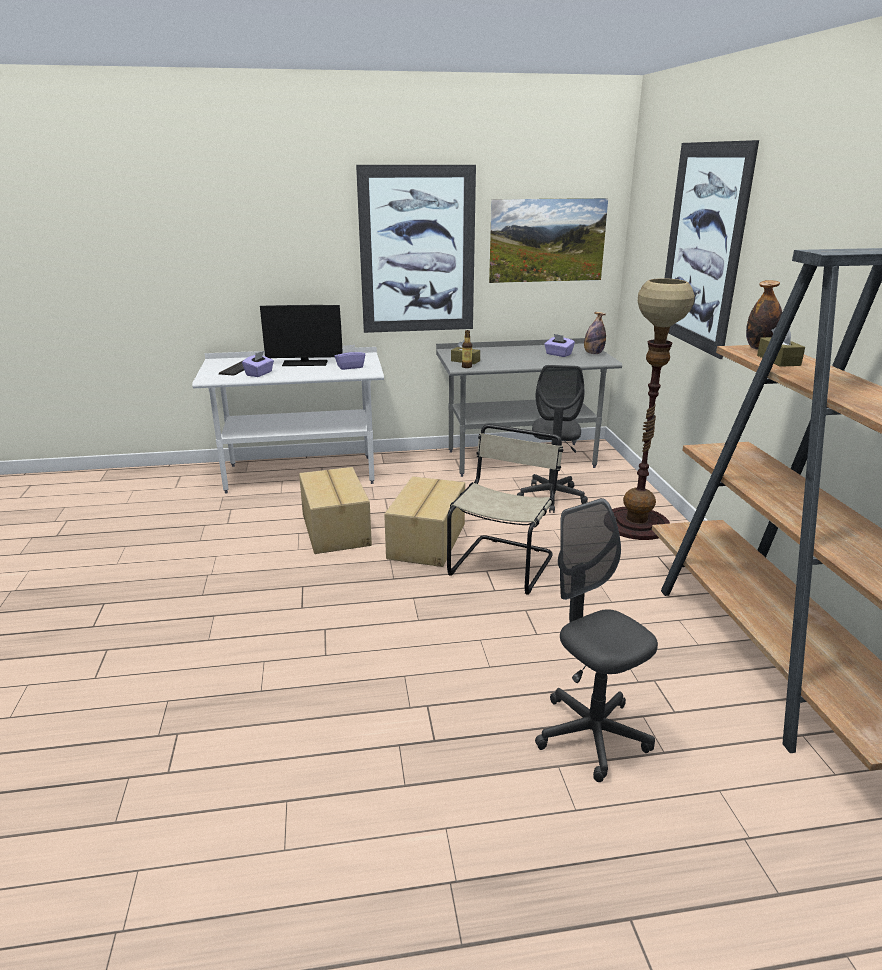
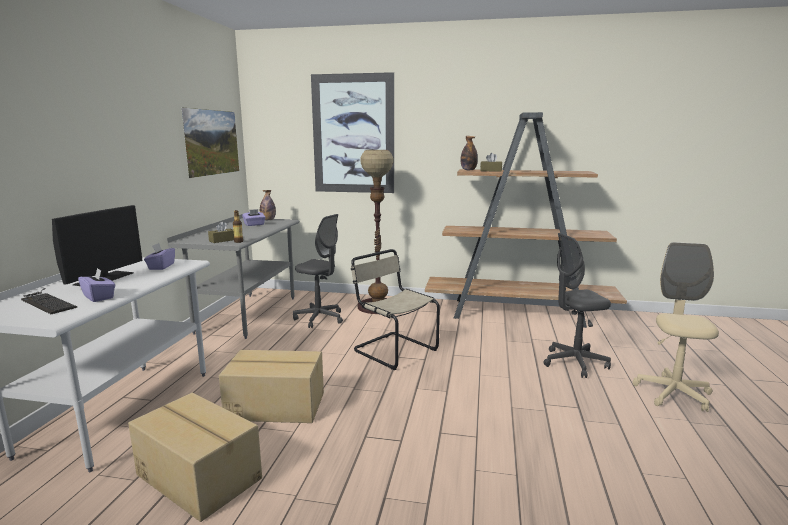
camera: 70 degrees left, 10 degrees down
picture [356,165,476,333] -> none
cardboard box [384,476,465,567] -> cardboard box moved to [128,393,262,522]
none -> beige office chair [633,242,719,412]

